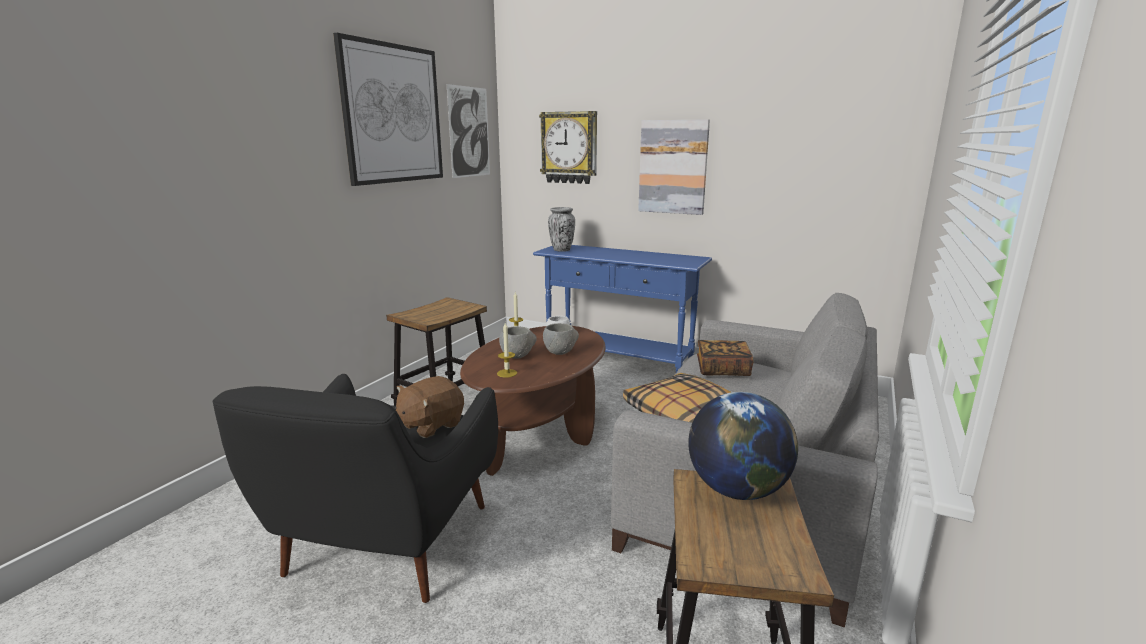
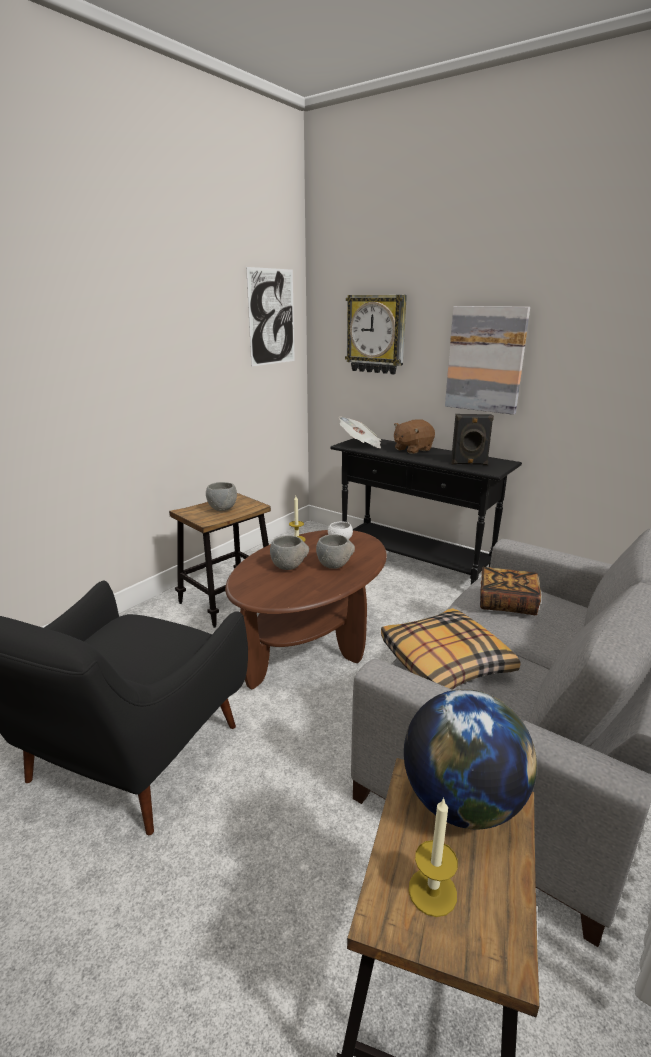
camera: 10 degrees right, 5 degrees up
picture [333,33,443,186] -> none
brown plush toy [395,376,464,438] -> brown plush toy moved to [394,419,435,454]
candle [497,323,517,378] -> candle moved to [409,797,458,917]
blue console table [533,245,712,372] -> black console table [330,438,522,584]
vase [548,207,575,252] -> newspaper [339,417,381,448]
none -> grey bowl [206,482,237,511]
none -> black speaker [451,414,494,465]

